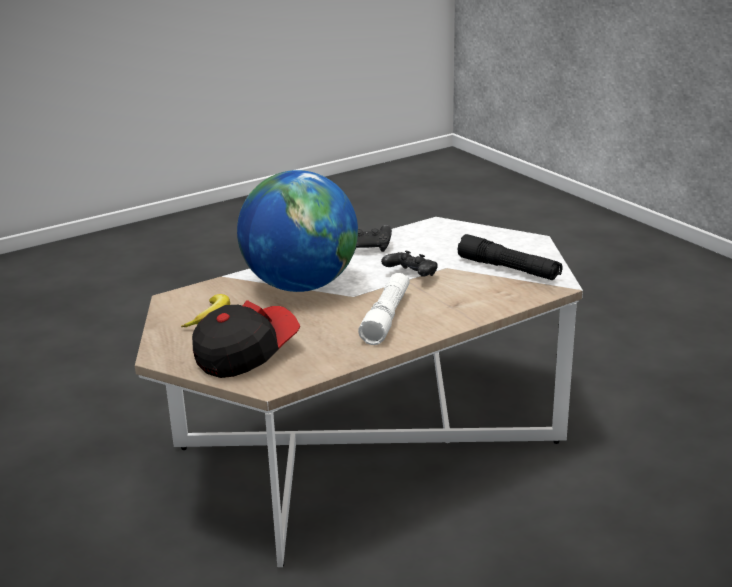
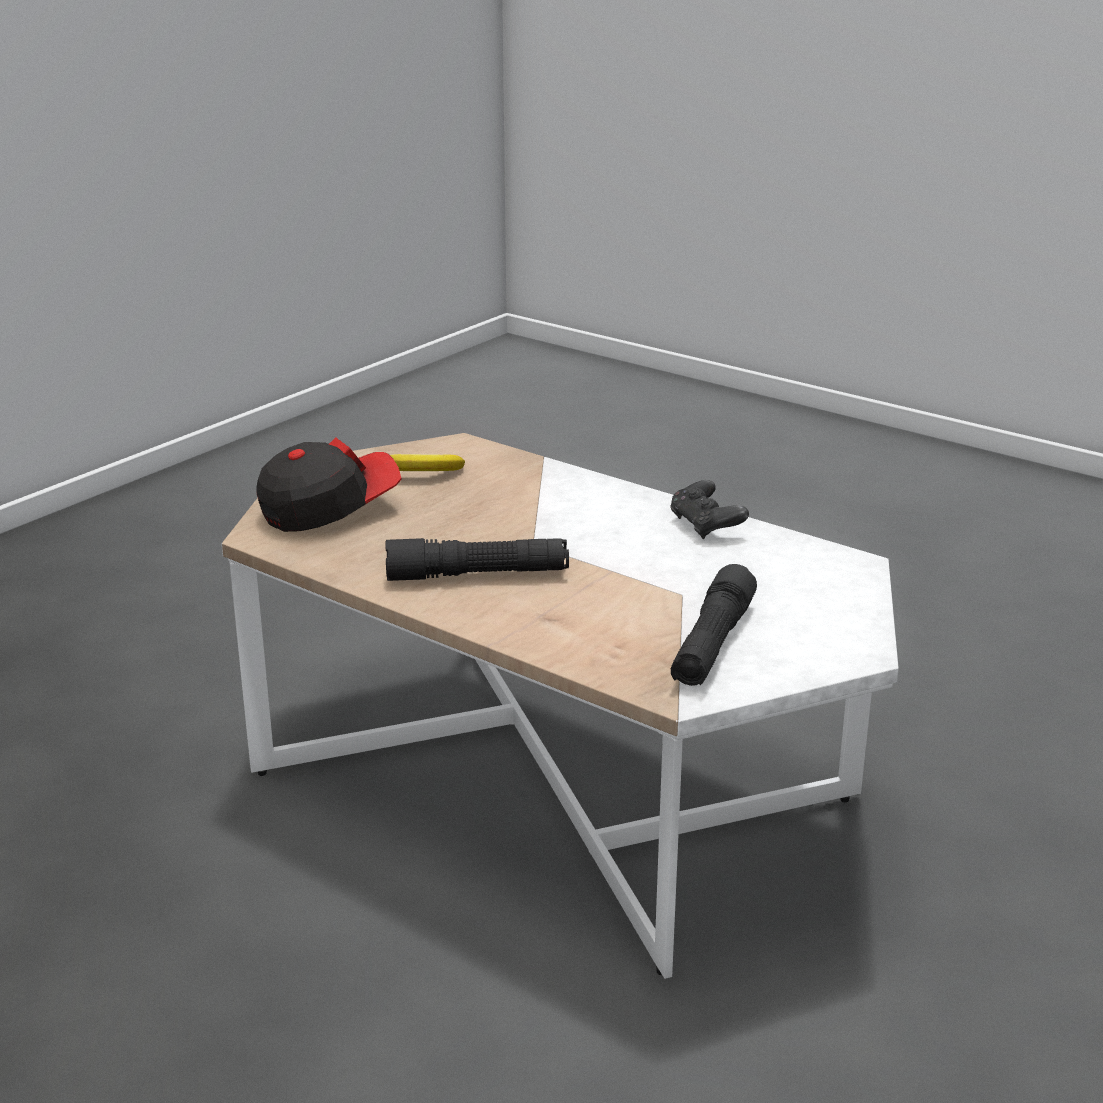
camera: 70 degrees right, 0 degrees up
cap [192,300,300,378] -> cap turned 60 degrees counterclockwise [257,437,402,532]
globe [237,170,358,292] -> none
white flashlight [358,273,410,345] -> black flashlight [385,538,569,581]
black game controller [381,251,437,277] -> none

